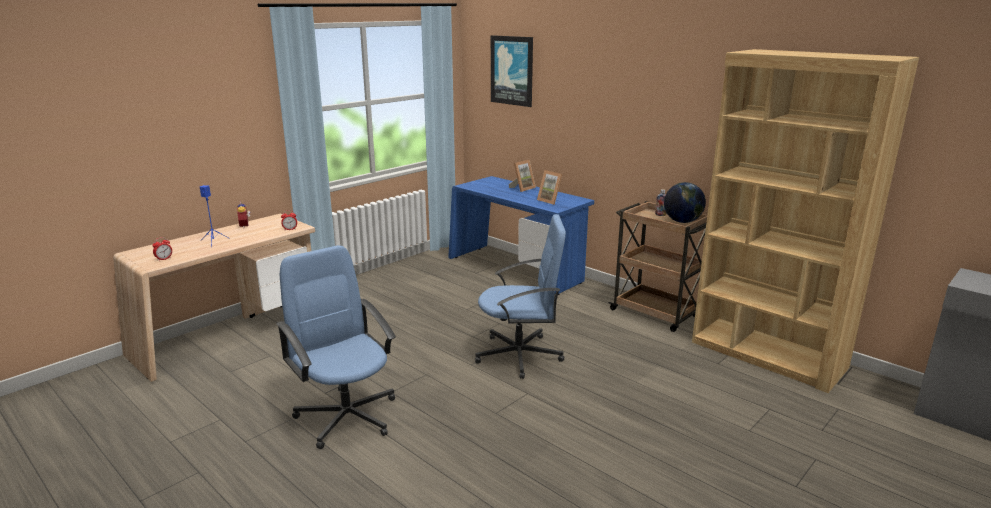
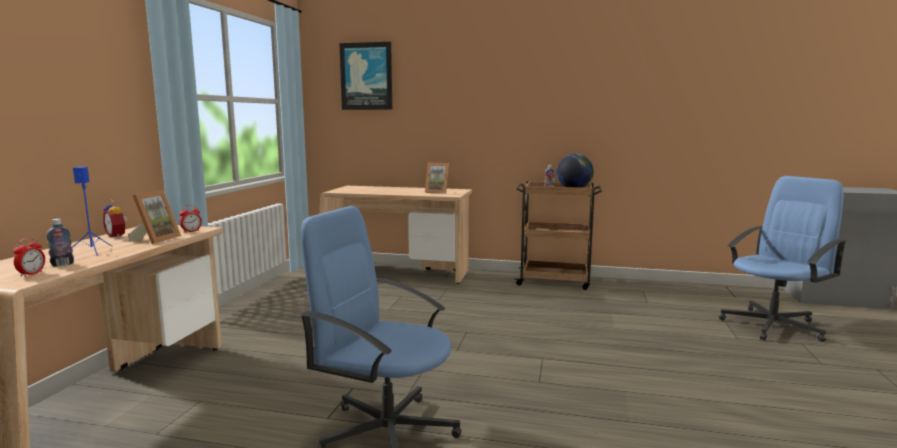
camera: 30 degrees left, 10 degrees down
blue desk [448,176,594,295] -> beige desk [319,186,472,284]
blue office chair [475,214,566,379] -> blue office chair moved to [719,176,847,342]
picture frame [509,160,536,192] -> picture frame moved to [128,190,181,244]
brown bookcase [692,49,919,393] -> none
none -> bottle [46,219,74,267]

